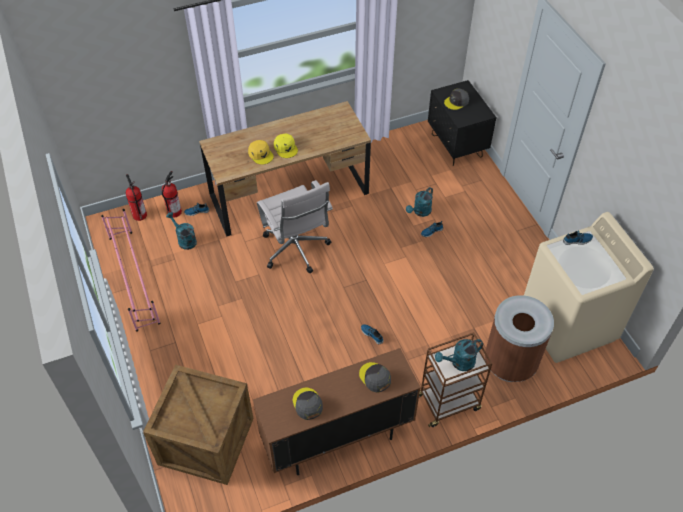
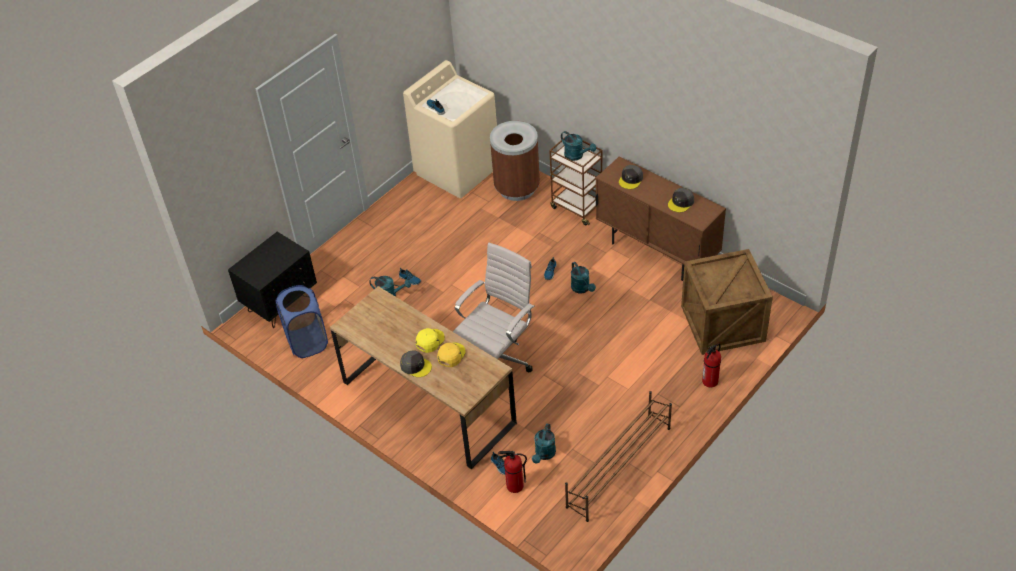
camera: 115 degrees left, 5 degrees down
pink shoe rack [101,209,161,332] -> brown shoe rack [565,391,672,522]
fire extinguisher [126,174,147,221] -> fire extinguisher moved to [702,343,721,387]
grey cap [444,89,469,110] -> grey cap moved to [400,350,432,377]
none -> blue laundry basket [275,285,328,358]
none -> turquoise watering can [571,262,596,294]

